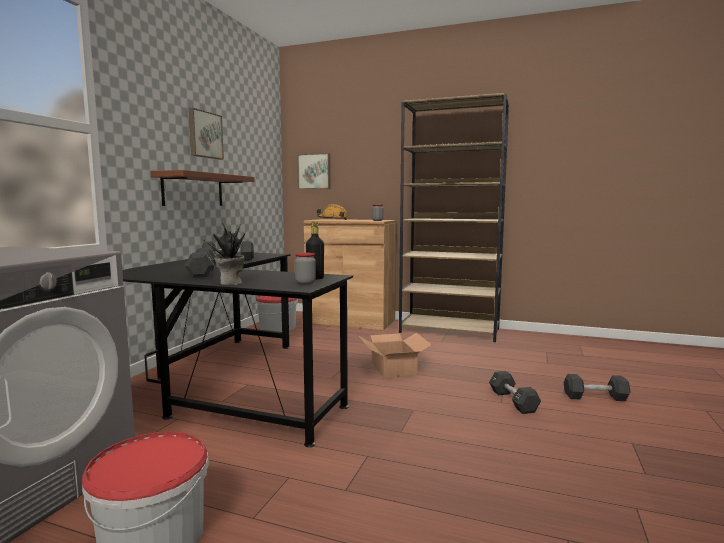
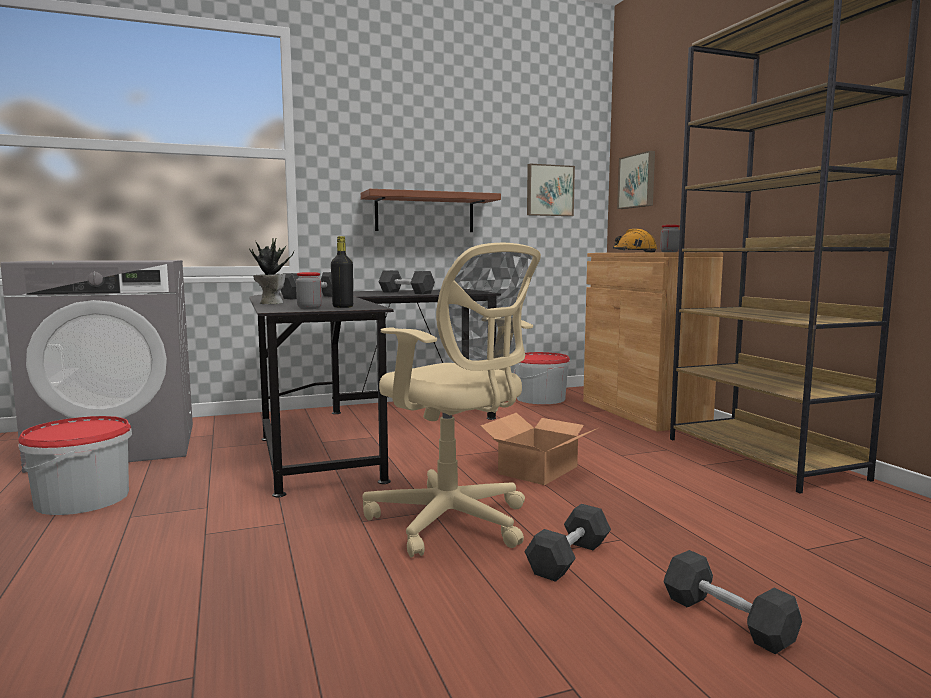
camera: 50 degrees right, 0 degrees up
picture [188,108,224,160] -> picture moved to [527,164,575,216]
none -> beige office chair [362,243,541,558]

